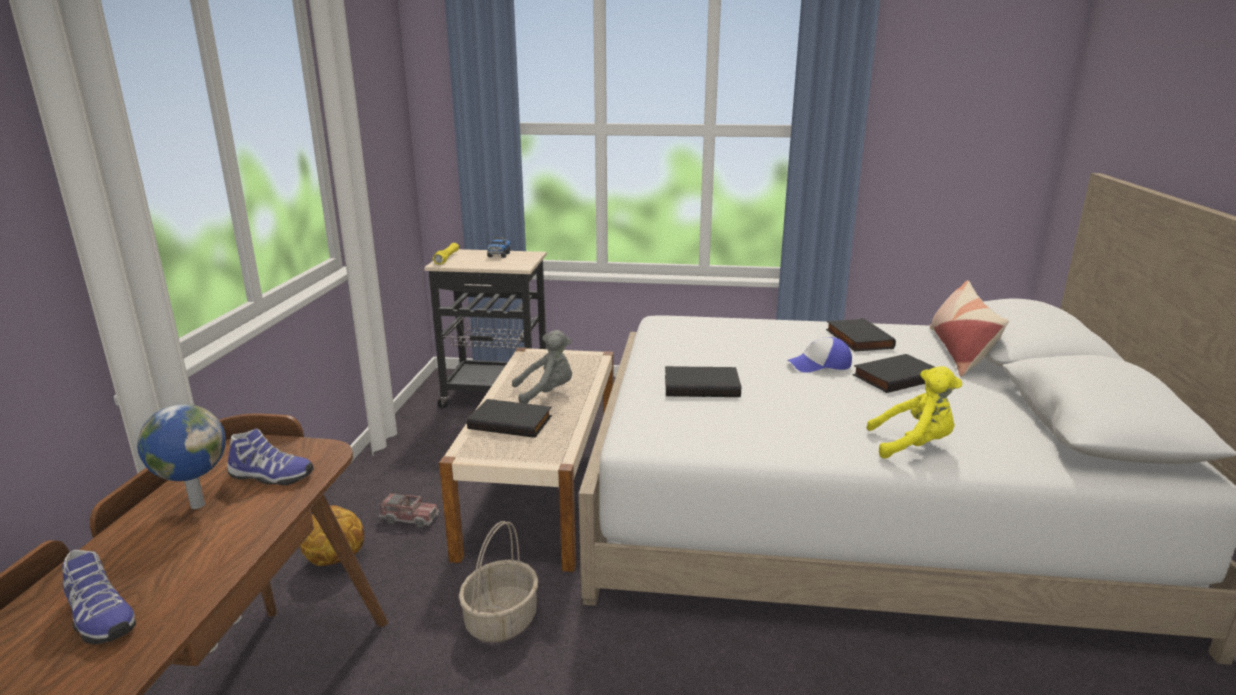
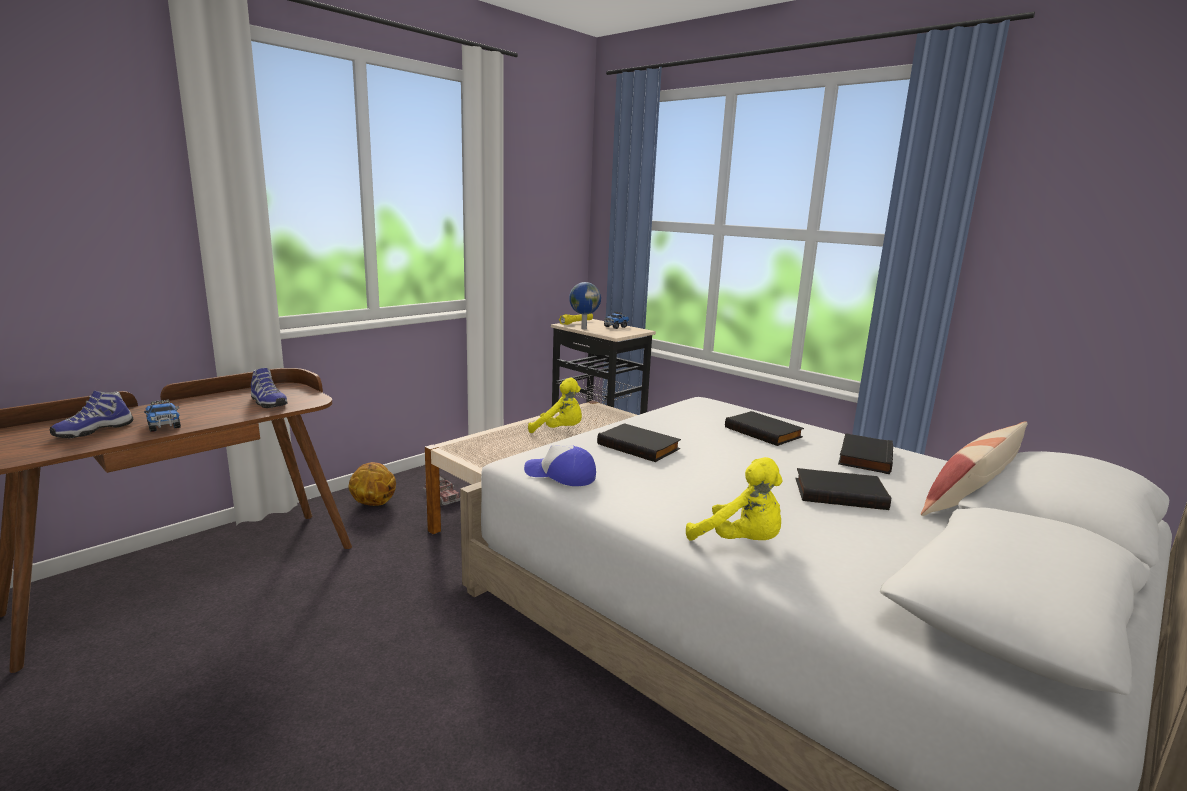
camera: 35 degrees right, 5 degrees down
shoe [62,550,136,644] -> shoe turned 45 degrees clockwise [50,391,133,438]
globe [137,404,226,509] -> globe moved to [569,282,601,329]
basket [459,521,538,643] -> none
black book [467,399,552,438] -> black book moved to [725,411,804,446]
grey plush toy [512,330,572,404] -> yellow plush toy [528,378,582,433]
cap [787,337,852,373] -> cap moved to [524,445,596,486]
none -> toy truck [144,399,181,432]

